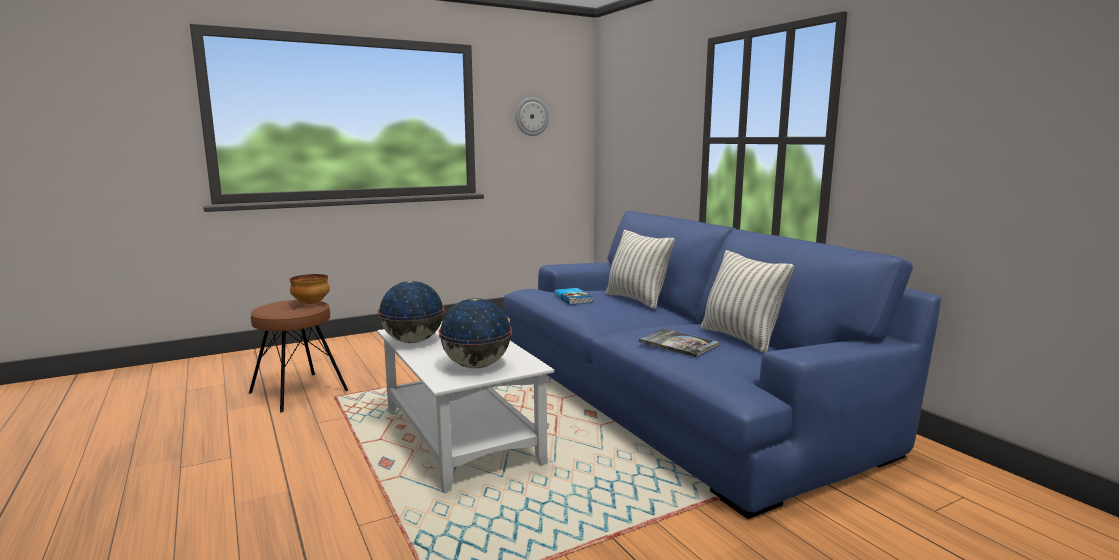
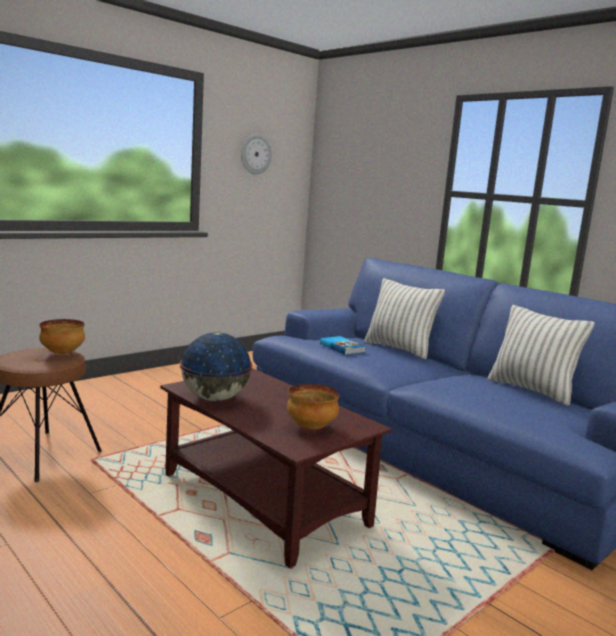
camera: 15 degrees left, 0 degrees up
white coffee table [377,322,554,493] -> brown coffee table [160,368,392,568]
globe [439,298,512,369] -> bowl [287,384,340,429]
book [639,328,720,357] -> none

